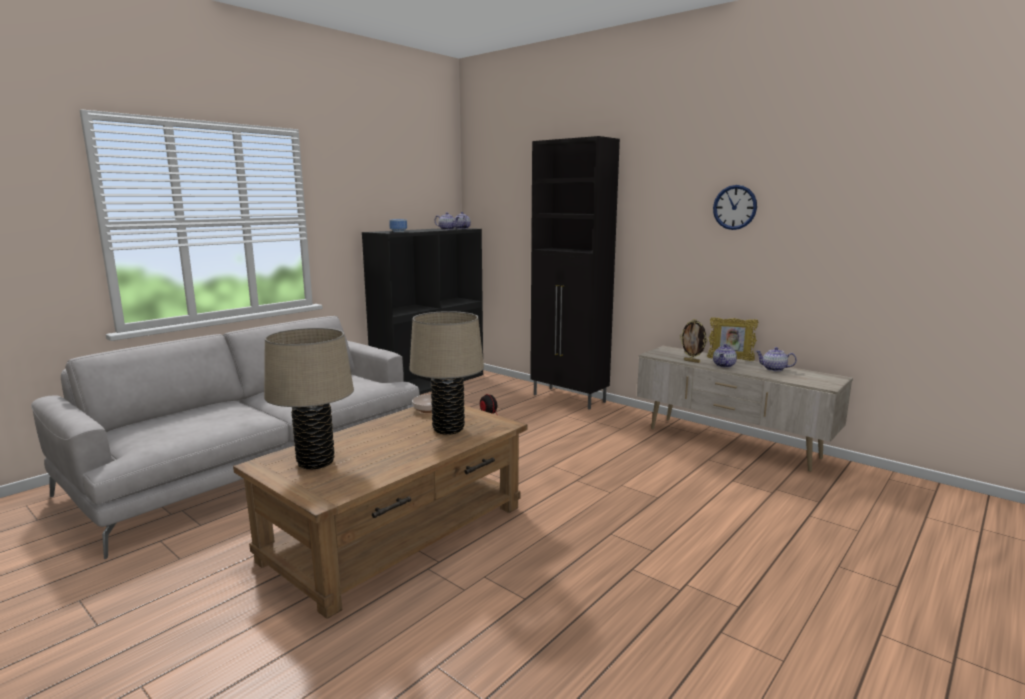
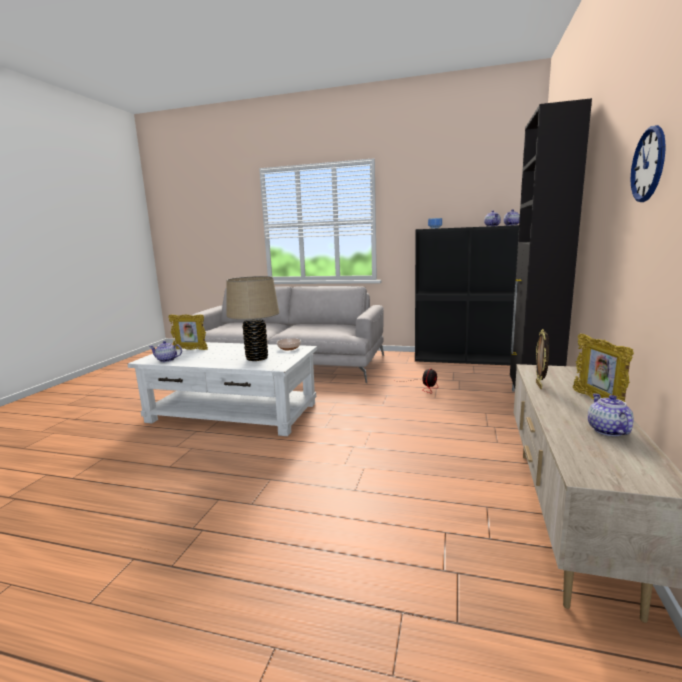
camera: 65 degrees right, 0 degrees up
brown coffee table [233,405,527,619] -> white coffee table [128,342,317,436]
beige table lamp [264,328,354,470] -> picture frame [168,314,208,350]
teapot [713,344,737,368] -> teapot moved to [149,341,182,362]

